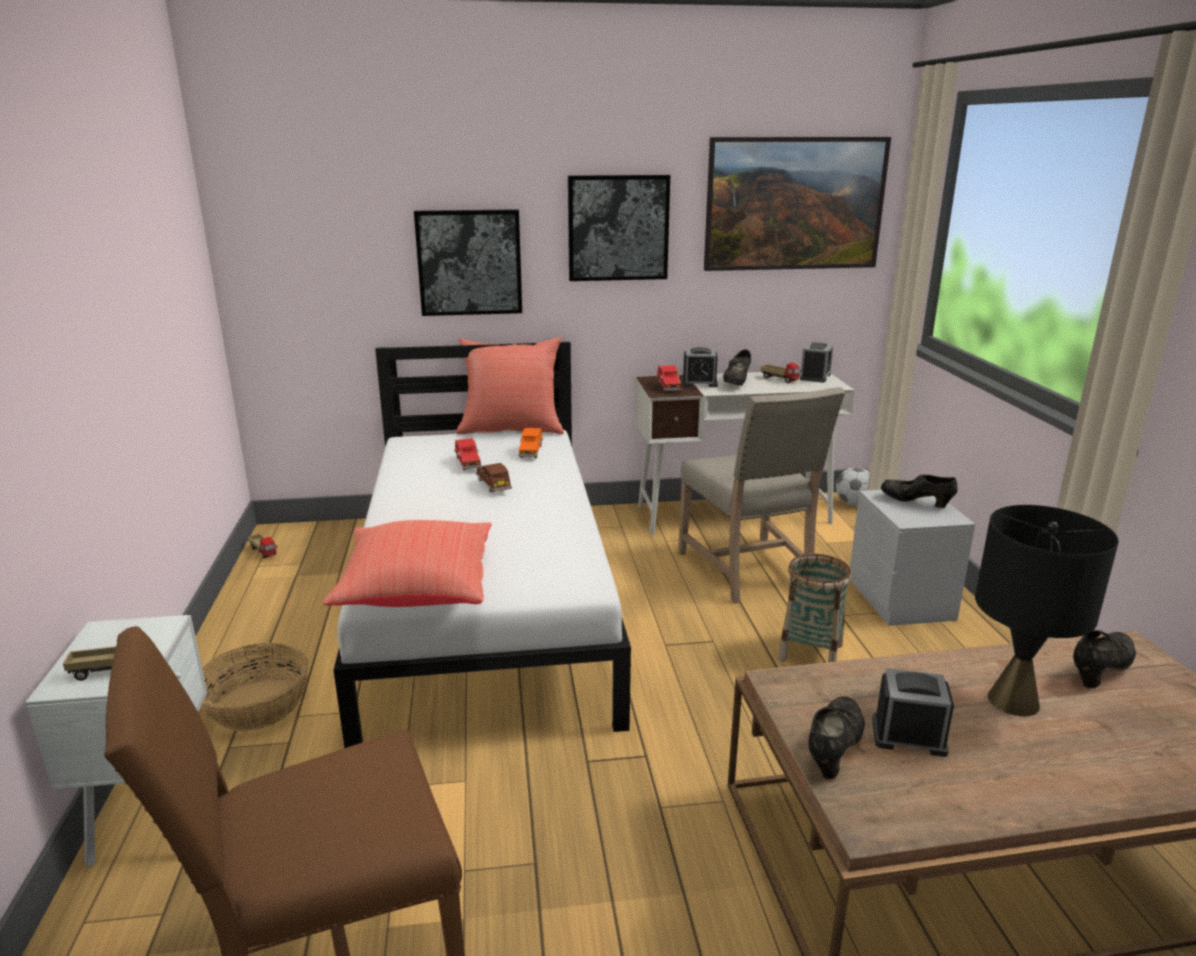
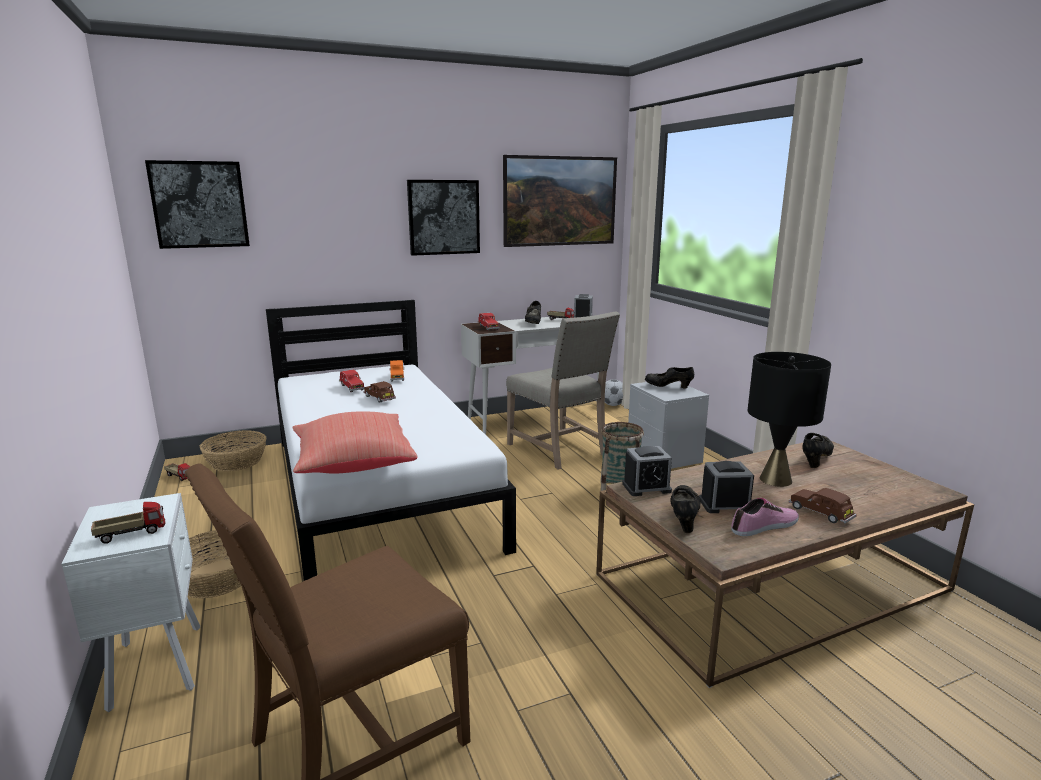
camera: 15 degrees left, 5 degrees down
picture [414,209,522,316] -> picture moved to [145,160,250,249]
red pillow [456,337,564,434] -> none
alarm clock [682,347,718,387] -> alarm clock moved to [622,446,672,496]
none -> basket [200,430,266,471]
none -> shoe [731,498,799,536]
none -> brown toy car [789,488,857,523]

